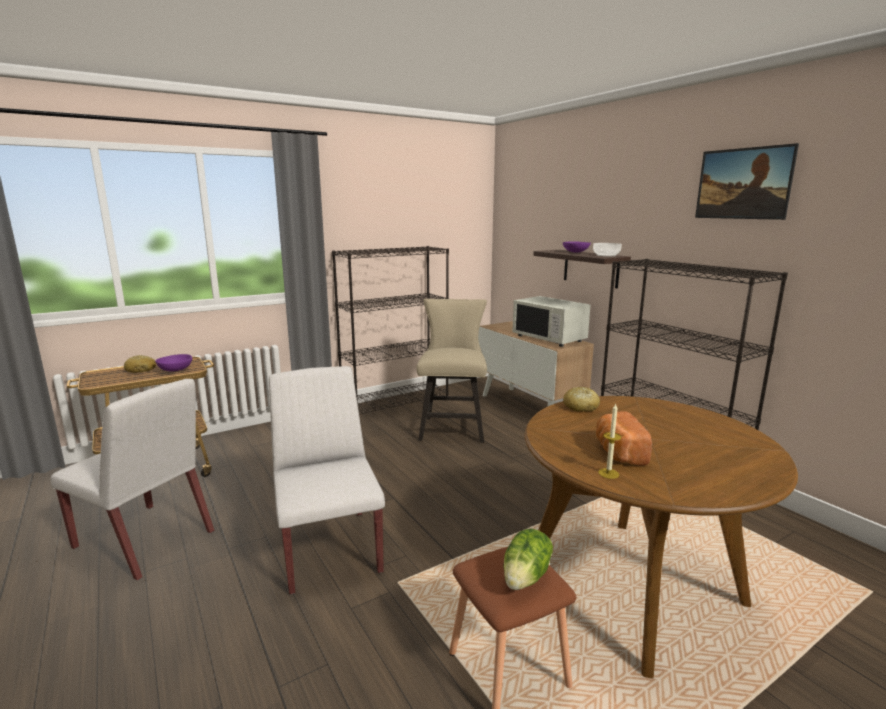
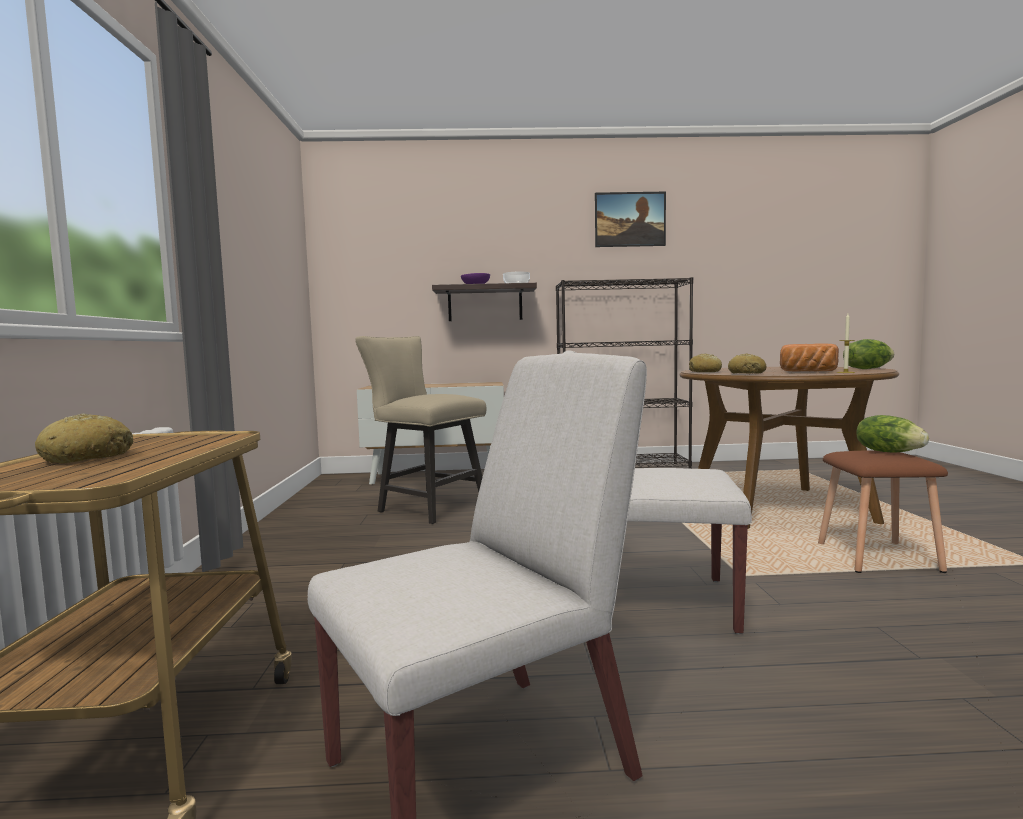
camera: 60 degrees left, 10 degrees down
purple bowl [155,354,192,371] -> none
black bookcase [332,246,449,414] -> none
white microwave [512,296,591,347] -> none
none -> bread [728,353,766,374]
none -> lettuce [843,339,894,369]

